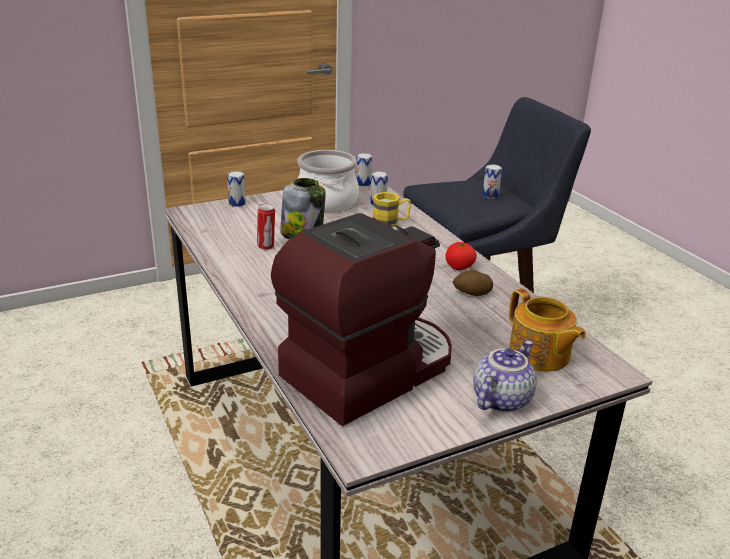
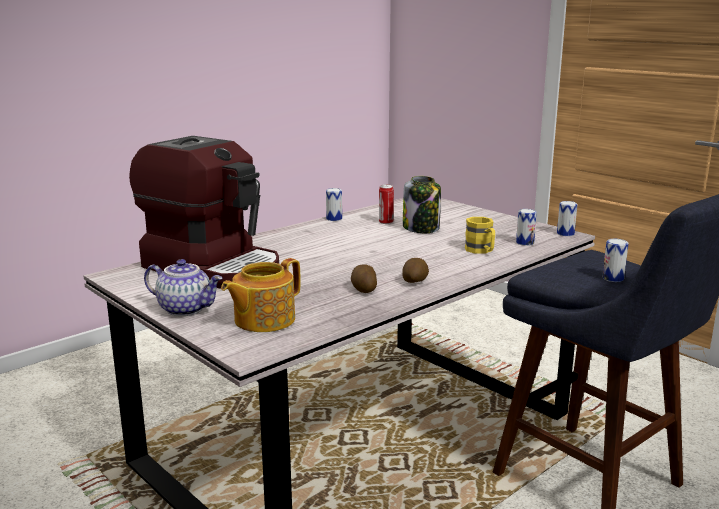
camera: 75 degrees right, 10 degrees down
can [227,171,246,207] -> can moved to [326,188,342,221]
cooking pot [297,150,359,212] -> none
tomato [446,242,477,270] -> potato [402,258,429,283]

